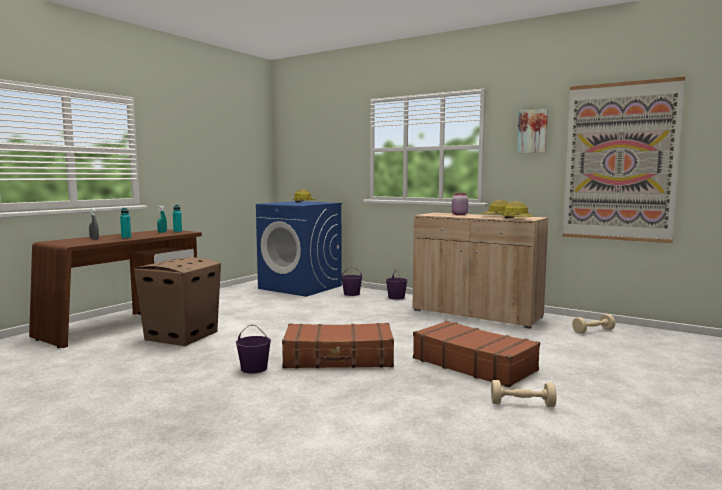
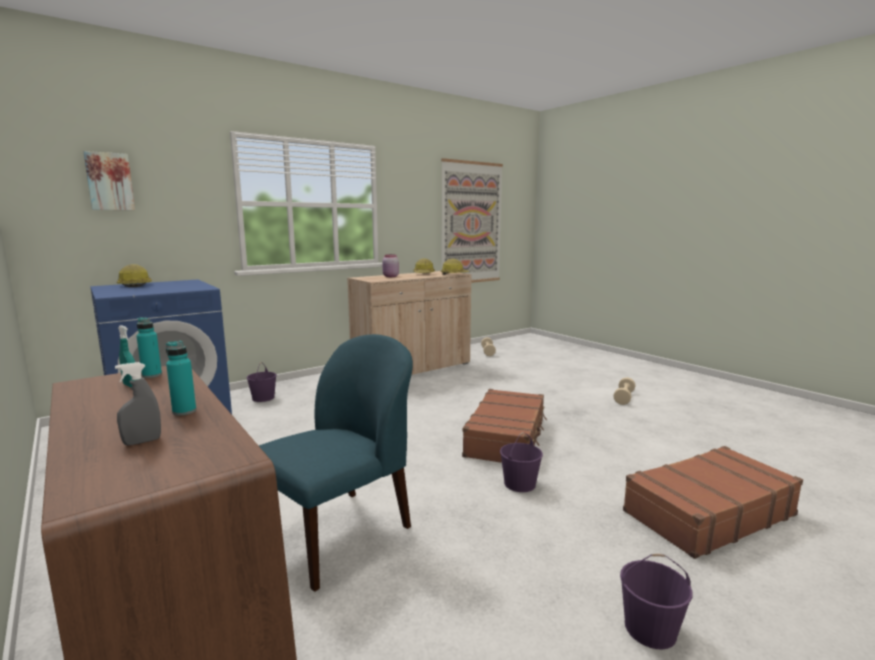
camera: 70 degrees left, 5 degrees up
cardboard box [134,257,221,346] -> blue chair [259,334,413,592]
purple bucket [386,269,408,300] -> purple bucket moved to [620,554,693,649]
brown suitcase [413,321,540,388] -> brown suitcase moved to [623,446,803,559]
picture [517,109,548,153] -> picture moved to [83,151,135,210]

